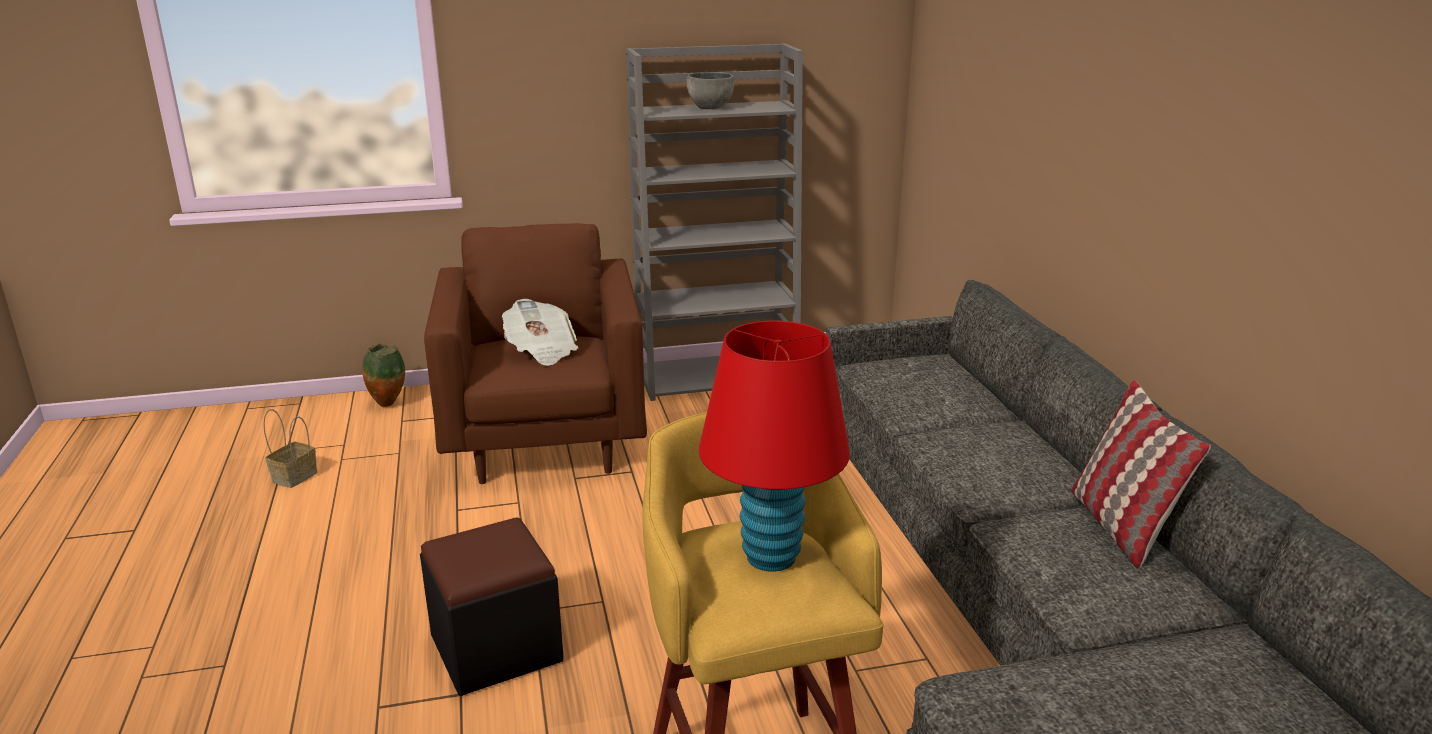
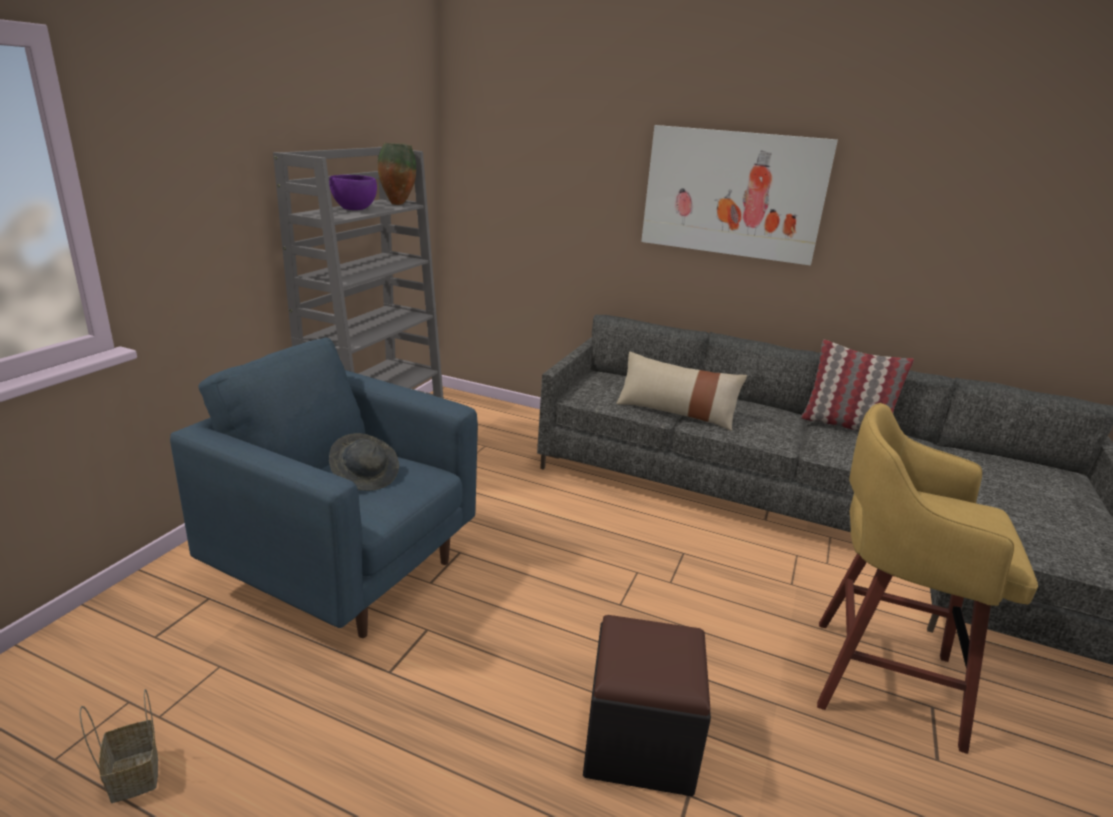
camera: 55 degrees left, 0 degrees up
vase [362,343,405,407] -> vase moved to [378,142,416,205]
brown armchair [424,223,647,484] -> blue armchair [170,338,478,638]
newspaper [502,299,578,366] -> grey hat [329,433,399,491]
grey bowl [686,72,734,109] -> purple bowl [329,175,377,210]
red table lamp [699,321,850,572] -> none
none -> beige pillow [616,352,747,431]
none -> picture [641,125,838,266]

